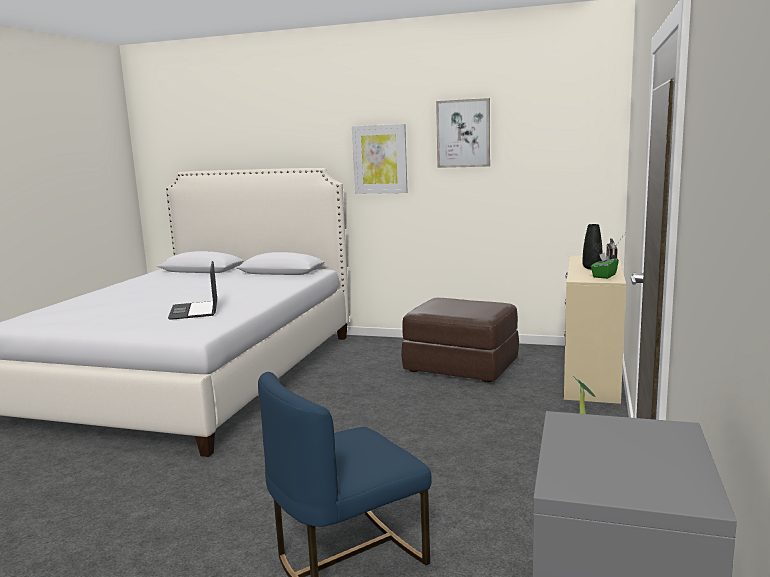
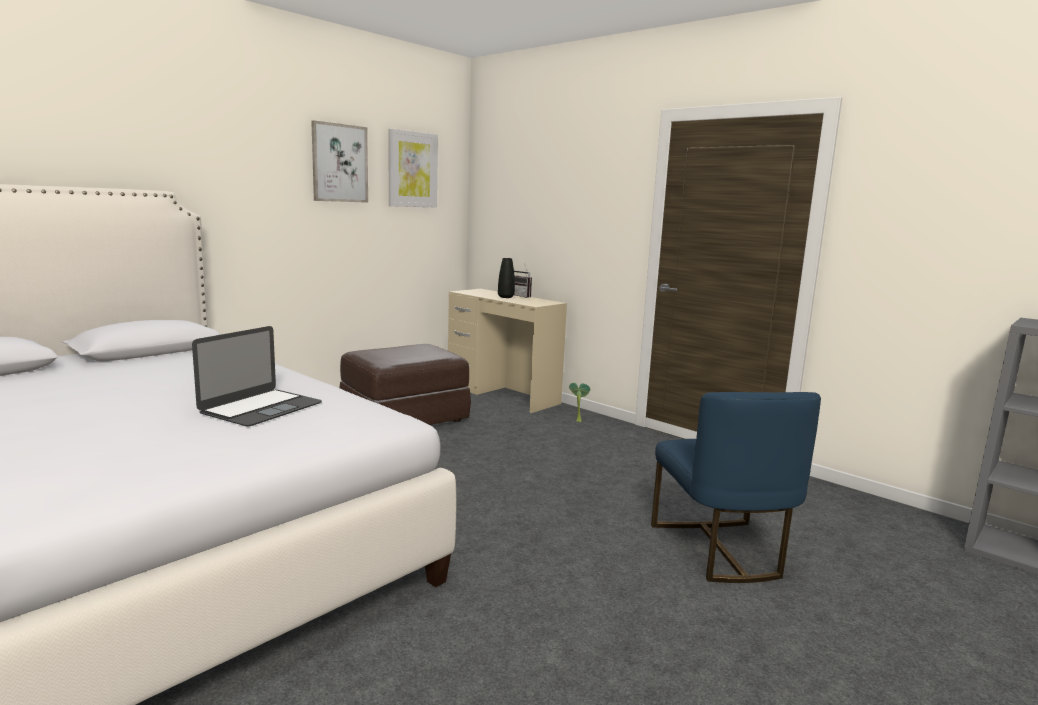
camera: 65 degrees left, 0 degrees up
laptop [168,261,217,320] -> laptop turned 75 degrees counterclockwise [192,326,322,427]
picture [352,124,407,194] -> picture moved to [388,129,438,208]
green tissue box [591,252,619,279] -> none

